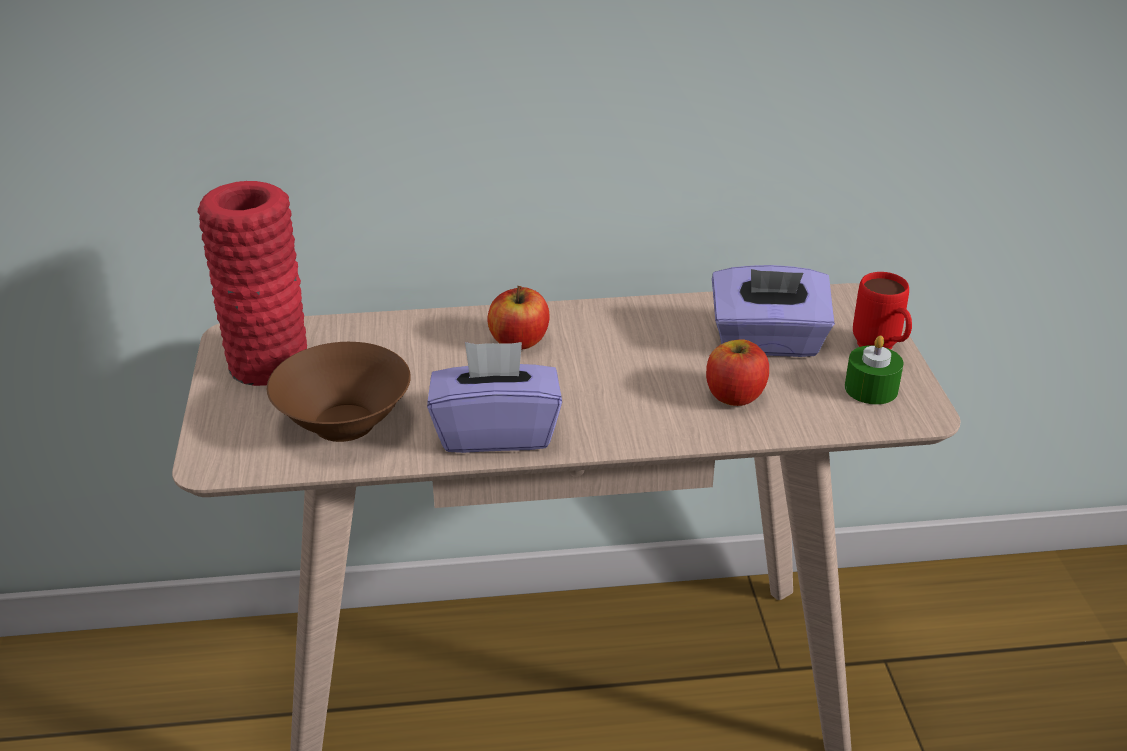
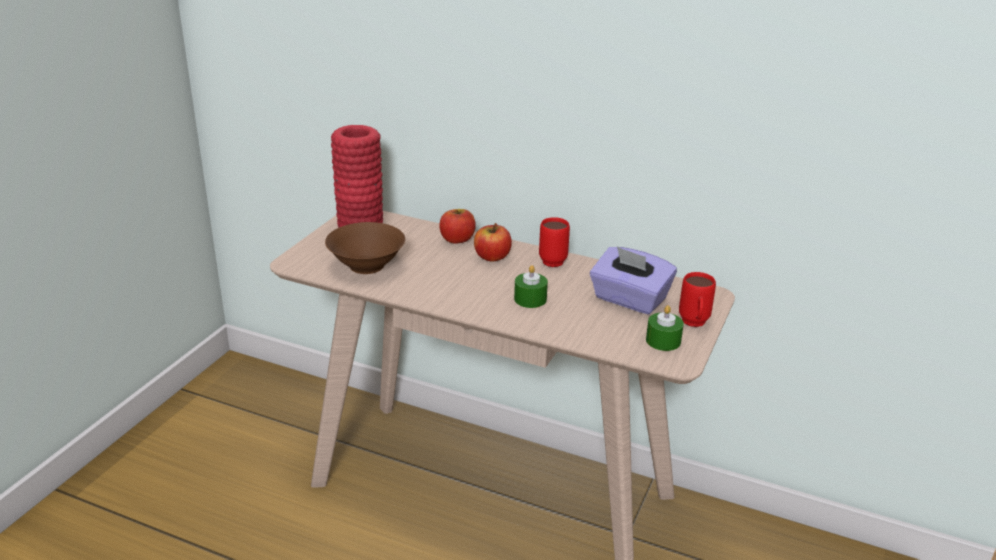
camera: 30 degrees right, 5 degrees down
purple tissue box [427,342,562,453] -> none
apple [706,339,769,406] -> apple moved to [439,209,476,244]
none -> green candle [514,265,548,308]
none -> red mug [539,217,570,267]

